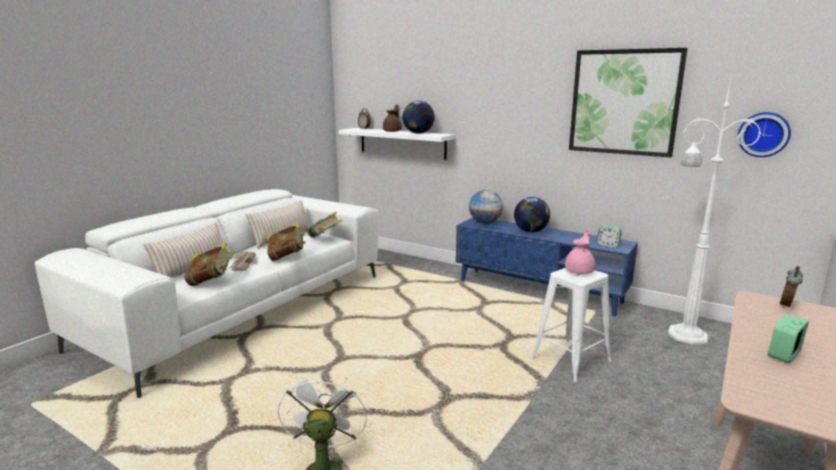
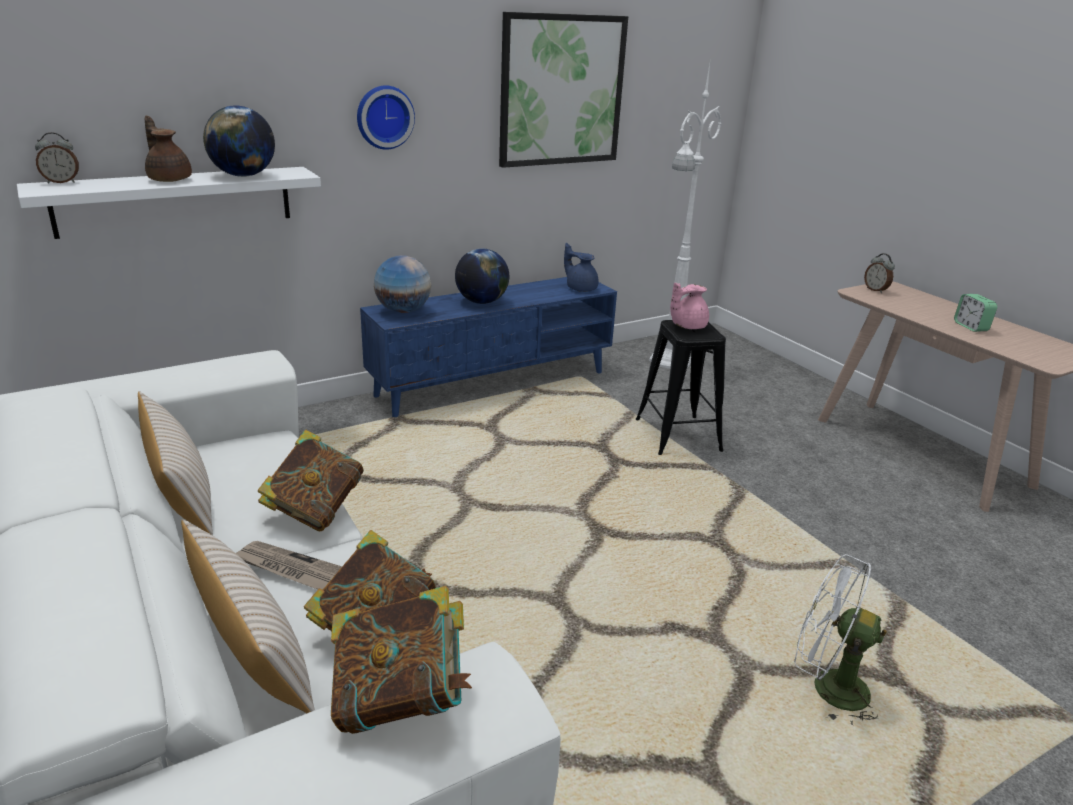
camera: 65 degrees left, 10 degrees up
book [307,212,342,238] -> book moved to [331,586,472,734]
white stool [531,268,612,382] -> black stool [635,320,726,455]
pink teapot [565,228,596,274] -> pink teapot turned 90 degrees counterclockwise [670,283,709,329]
alarm clock [597,225,622,248] -> blue teapot [564,243,599,292]
wall clock [737,112,791,157] -> wall clock moved to [357,85,415,150]

